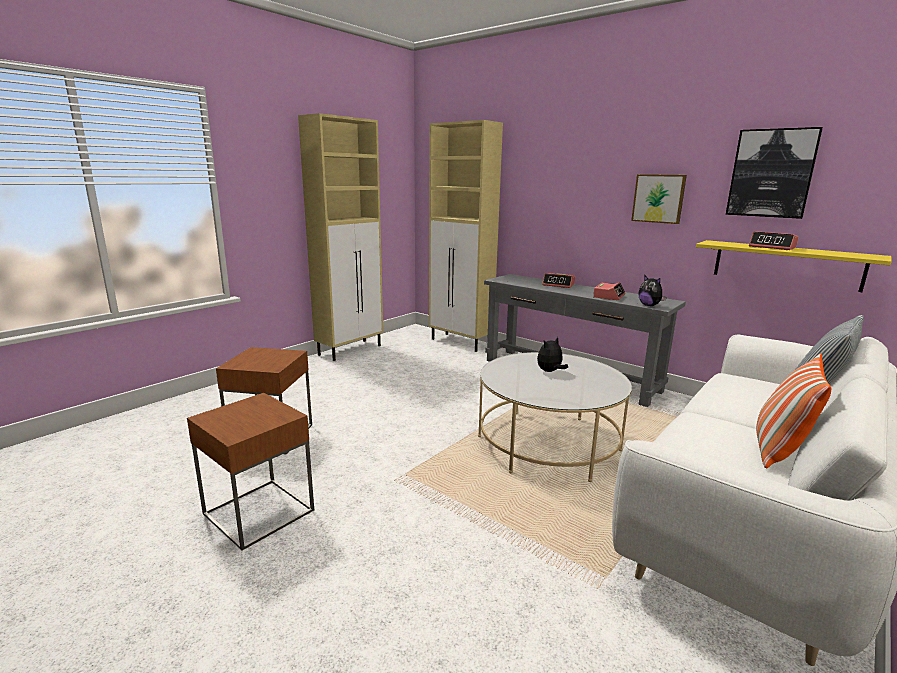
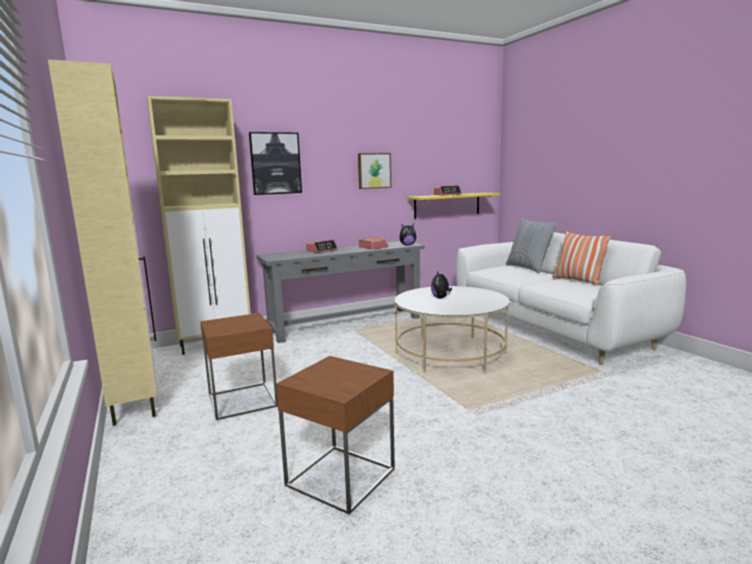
camera: 65 degrees left, 5 degrees down
brown side table [187,393,314,550] -> brown side table moved to [200,313,278,420]
picture [726,127,823,219] -> picture moved to [249,132,302,195]

